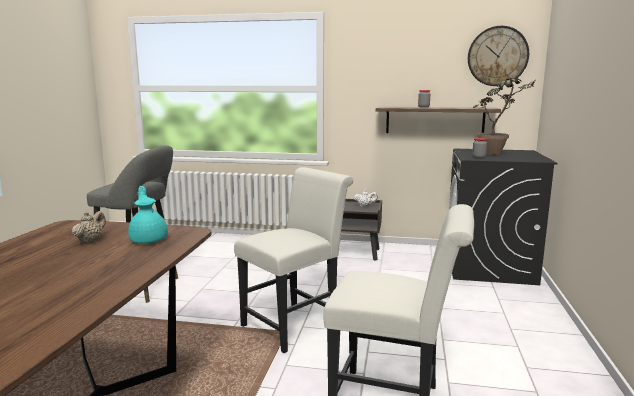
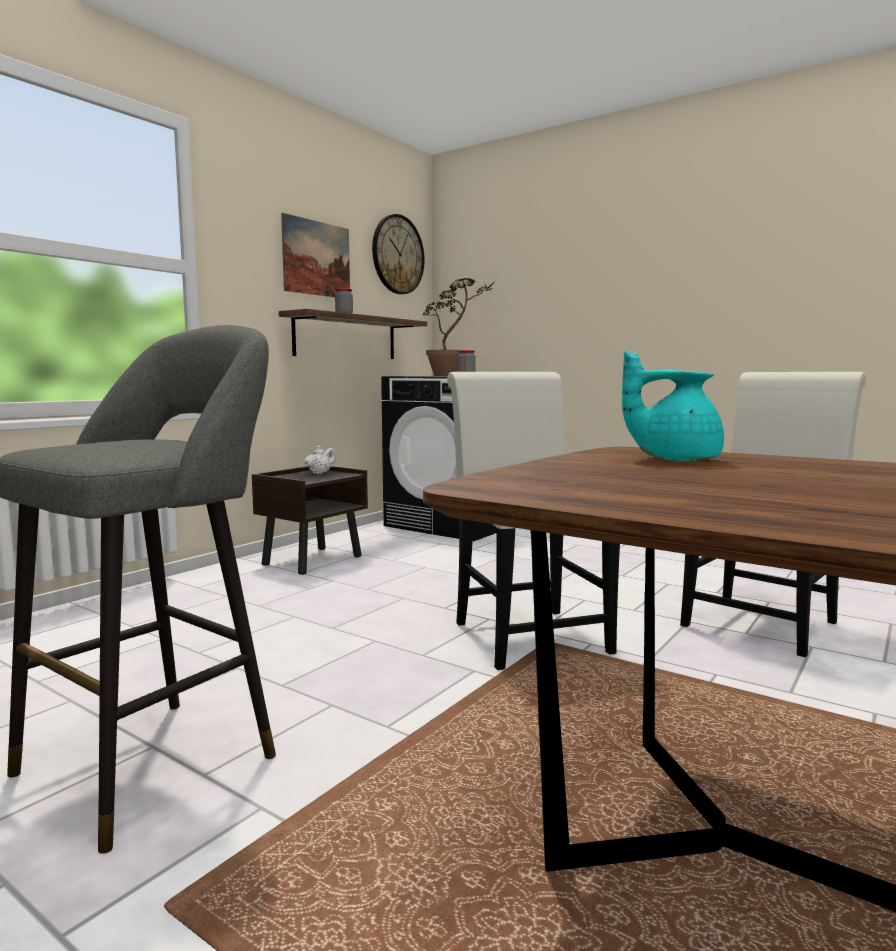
camera: 65 degrees left, 5 degrees down
beige teapot [72,211,106,243] -> none
none -> picture [281,213,350,297]

